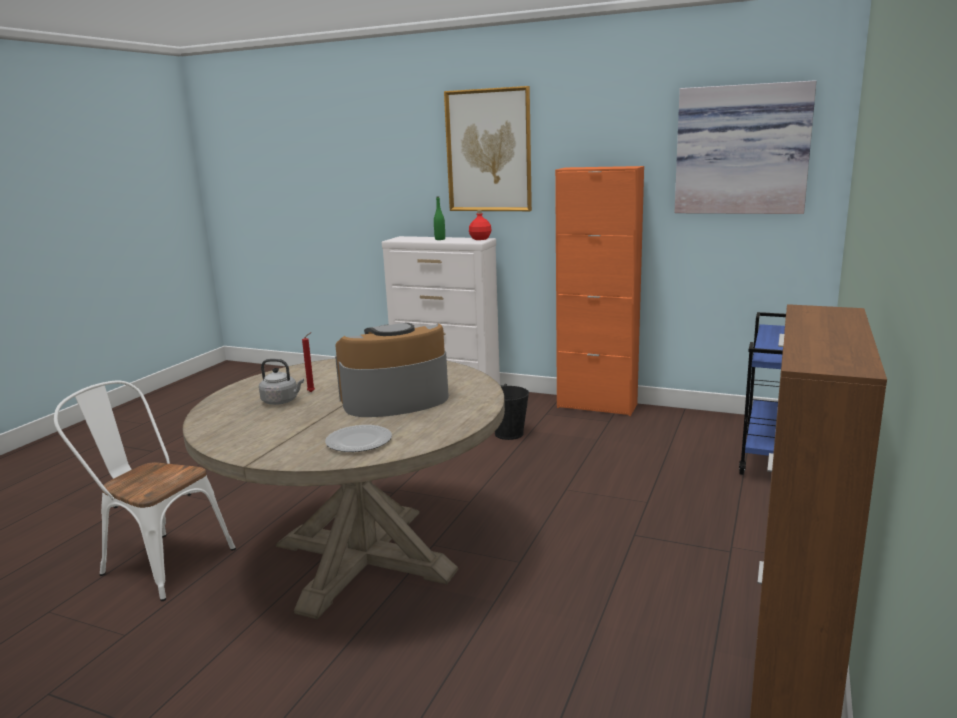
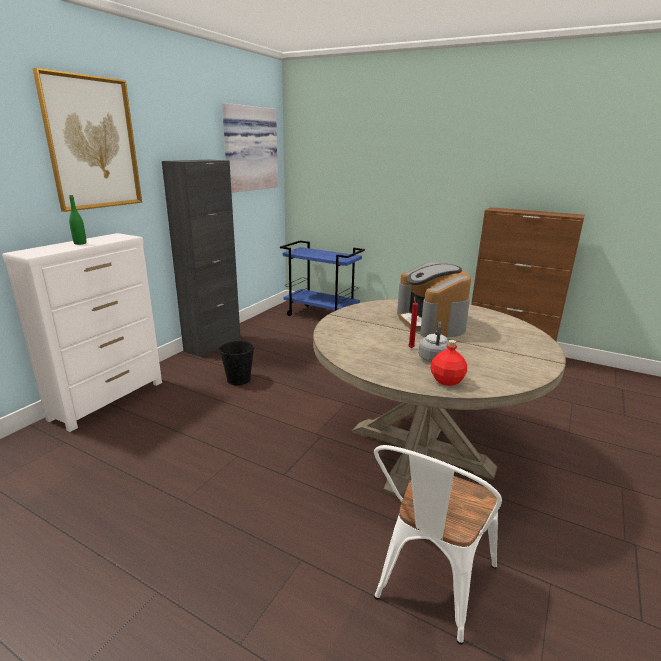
camera: 85 degrees left, 5 degrees up
plate [325,425,392,452] -> none
red bottle [469,210,492,240] -> red bottle moved to [430,340,467,386]
orange cabinet [555,166,644,416] -> black cabinet [162,160,240,357]

